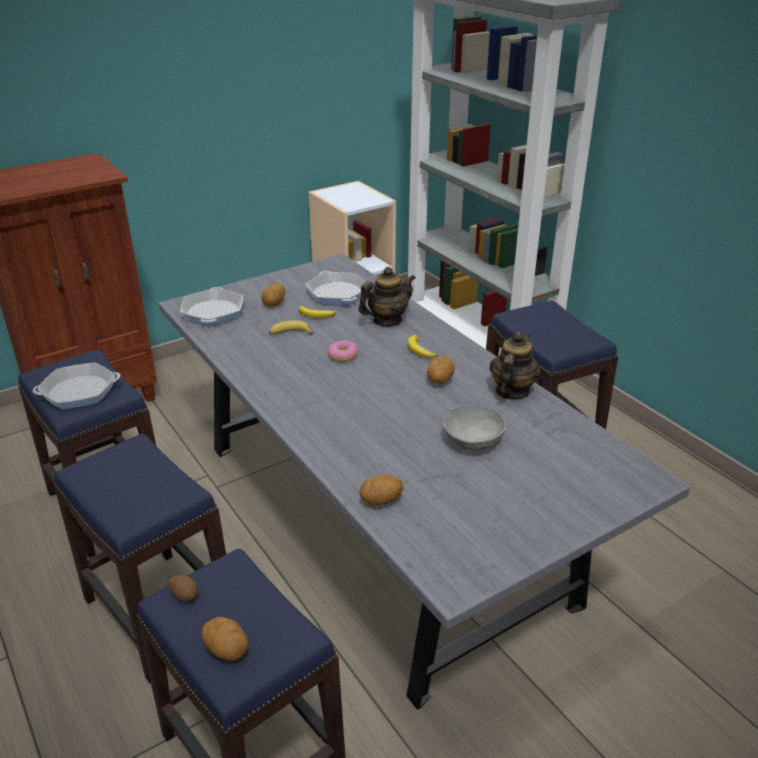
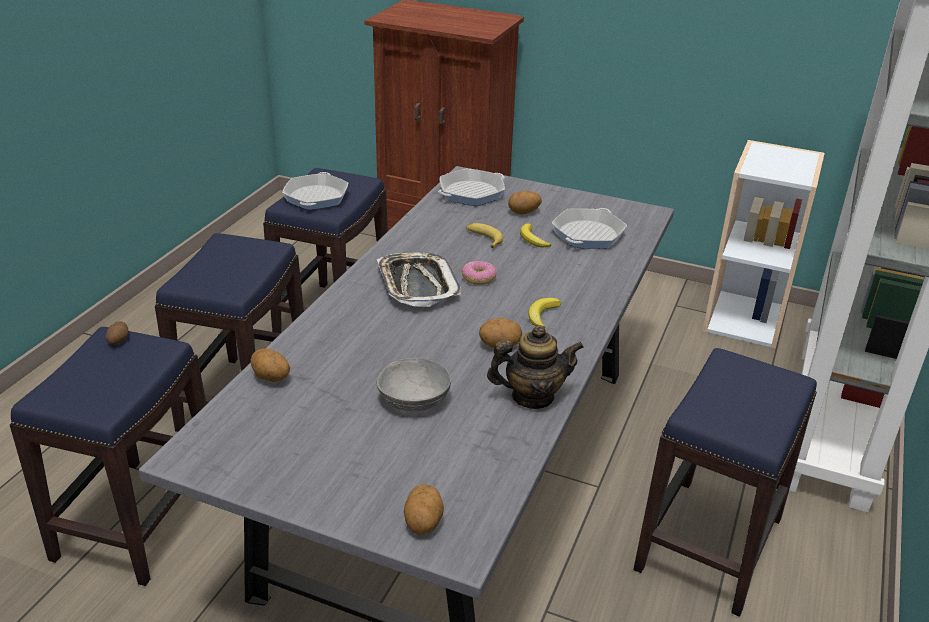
camera: 55 degrees right, 0 degrees up
frying pan [33,362,120,410] -> frying pan turned 60 degrees clockwise [282,172,348,210]
potato [201,617,248,661] -> potato moved to [404,484,444,534]
teapot [358,267,416,326] -> none
none -> tray [377,252,461,307]

